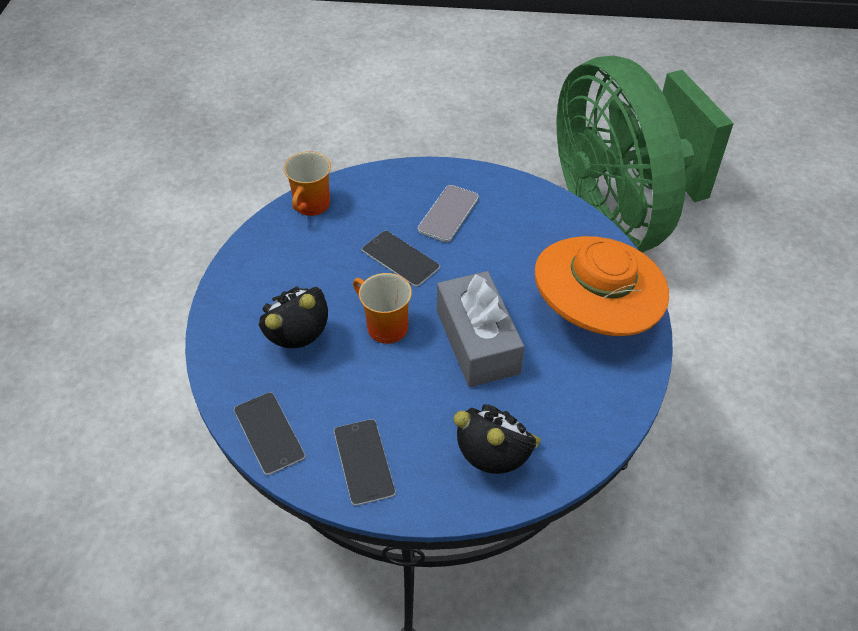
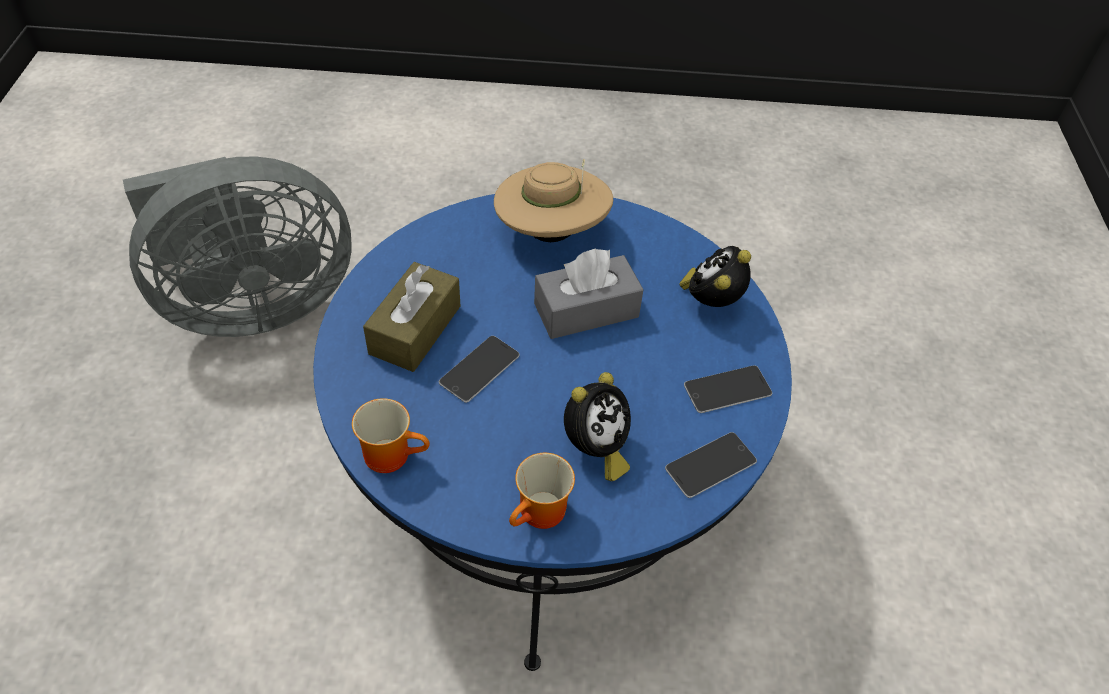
camera: 95 degrees left, 0 degrees up
alarm clock [258,286,328,348] -> alarm clock turned 105 degrees counterclockwise [564,372,631,481]
mug [353,273,412,344] -> mug moved to [509,453,575,529]
phone [418,185,479,242] -> brown tissue box [363,262,460,372]
orange hat [535,236,669,336] -> beige hat [494,159,613,242]
green fan [557,56,734,252] -> grey fan [123,157,352,337]

